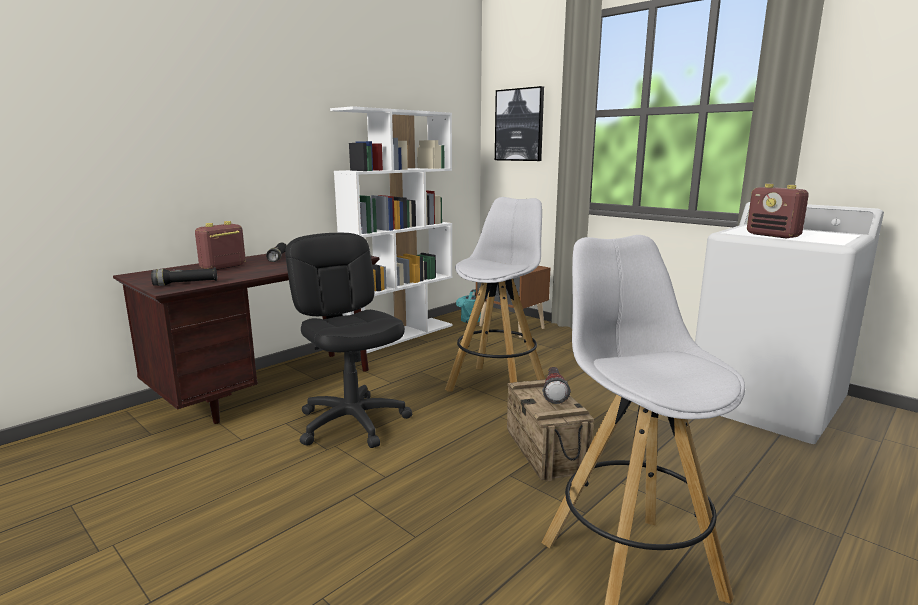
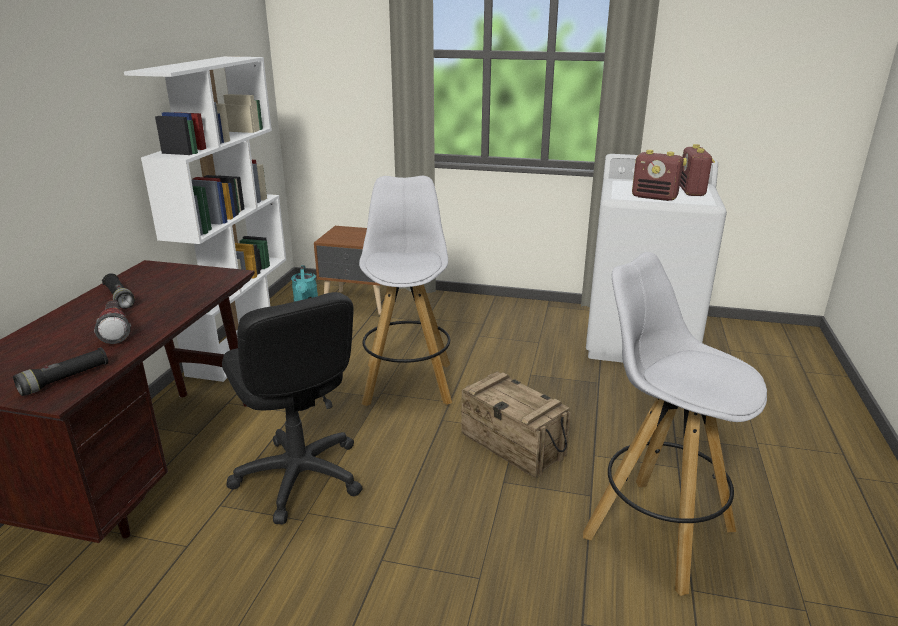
camera: 30 degrees left, 10 degrees up
radio [195,221,246,270] -> radio moved to [680,144,715,196]
black office chair [285,233,412,448] -> black office chair turned 150 degrees counterclockwise [222,292,363,524]
picture [495,86,544,161] -> none
flashlight [542,367,571,404] -> flashlight moved to [94,300,131,344]

